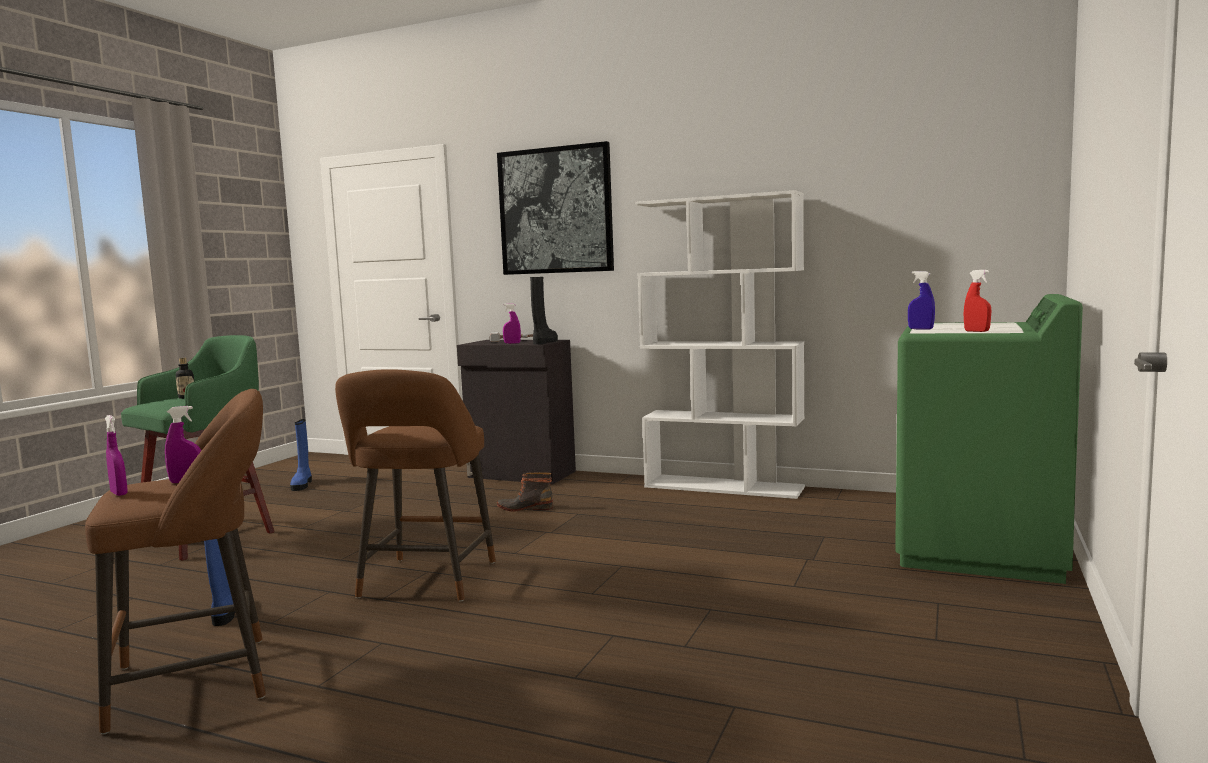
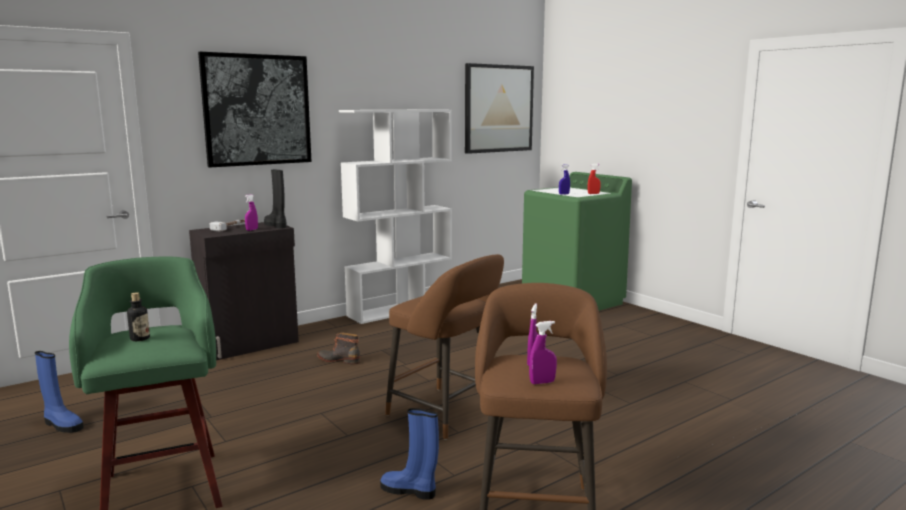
camera: 60 degrees left, 5 degrees up
boot [497,472,553,512] -> boot turned 75 degrees clockwise [317,333,360,365]
none -> picture [465,63,534,154]

